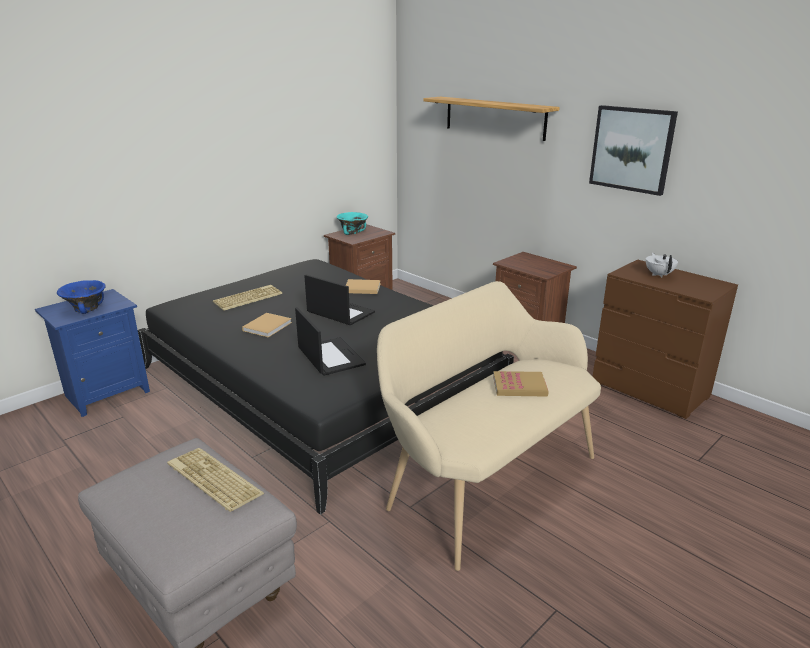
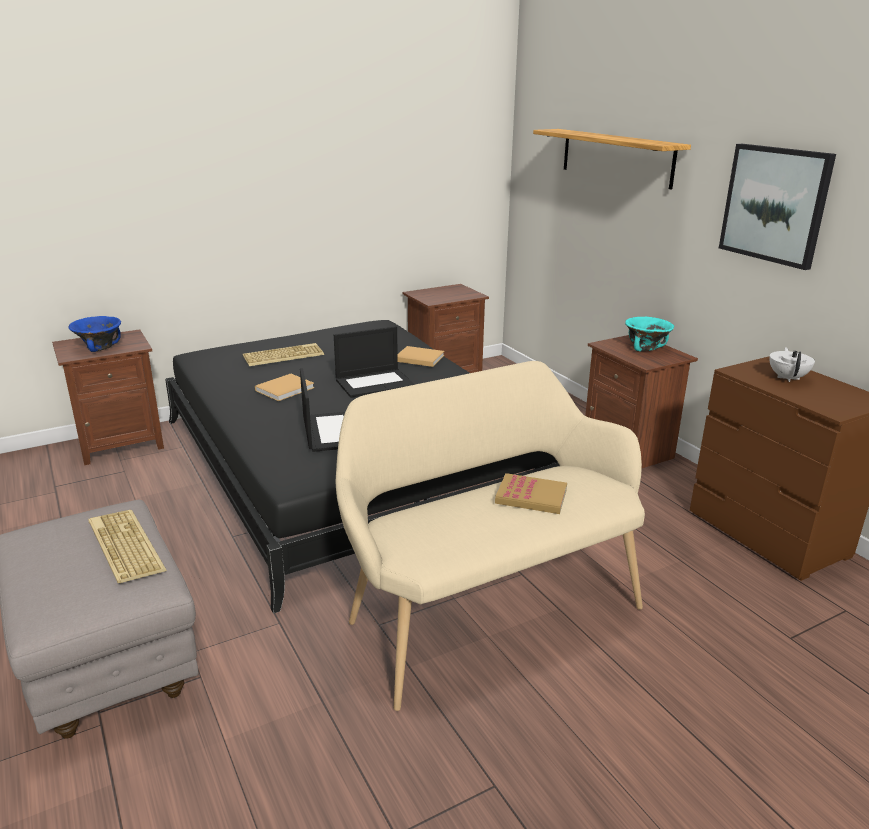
camera: 15 degrees right, 0 degrees up
blue nightstand [35,289,150,417] -> brown nightstand [52,329,164,465]
laptop [304,274,375,325] -> laptop turned 105 degrees clockwise [334,326,415,398]
turquoise bowl [337,212,368,235] -> turquoise bowl moved to [625,317,674,352]

